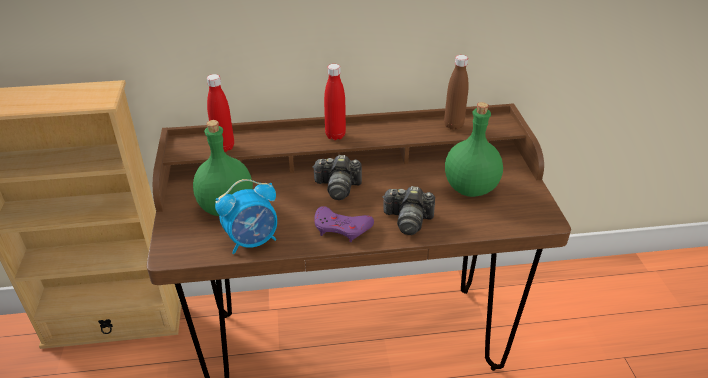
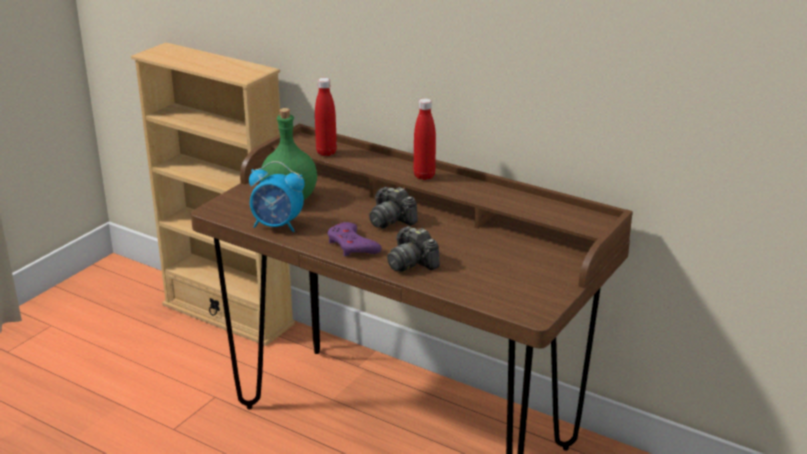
camera: 40 degrees right, 10 degrees down
brown bottle [444,55,468,130] -> none
green bottle [445,102,503,197] -> none

